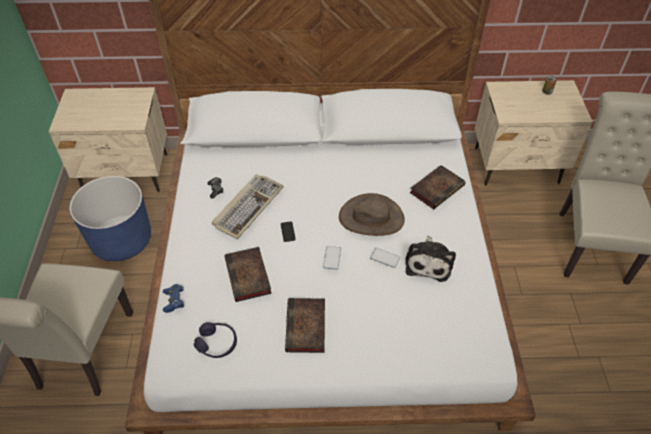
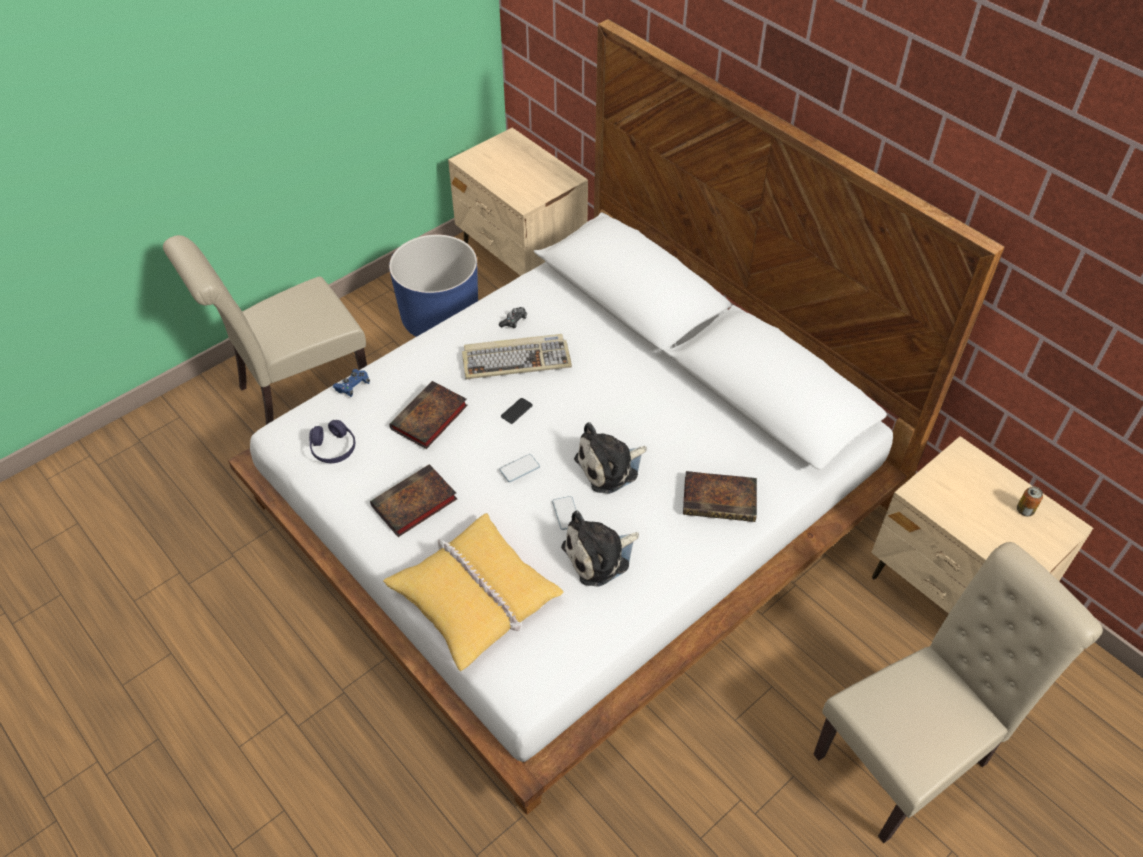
camera: 50 degrees right, 0 degrees up
brown hat [339,193,405,236] -> plush toy [574,422,647,494]
none -> yellow pillow [383,513,563,671]

